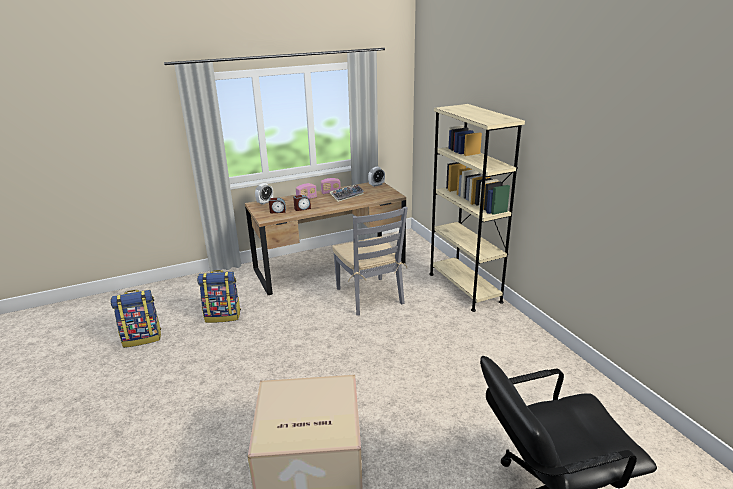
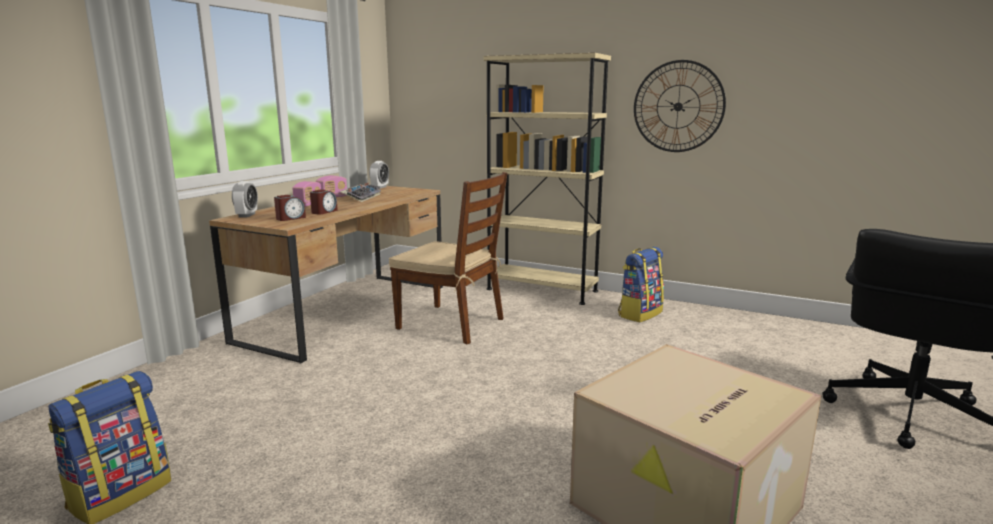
camera: 40 degrees left, 10 degrees down
backpack [197,270,241,323] -> backpack moved to [618,247,664,323]
grey chair [332,207,408,316] -> brown chair [389,172,508,344]
none -> wall clock [634,60,726,152]

